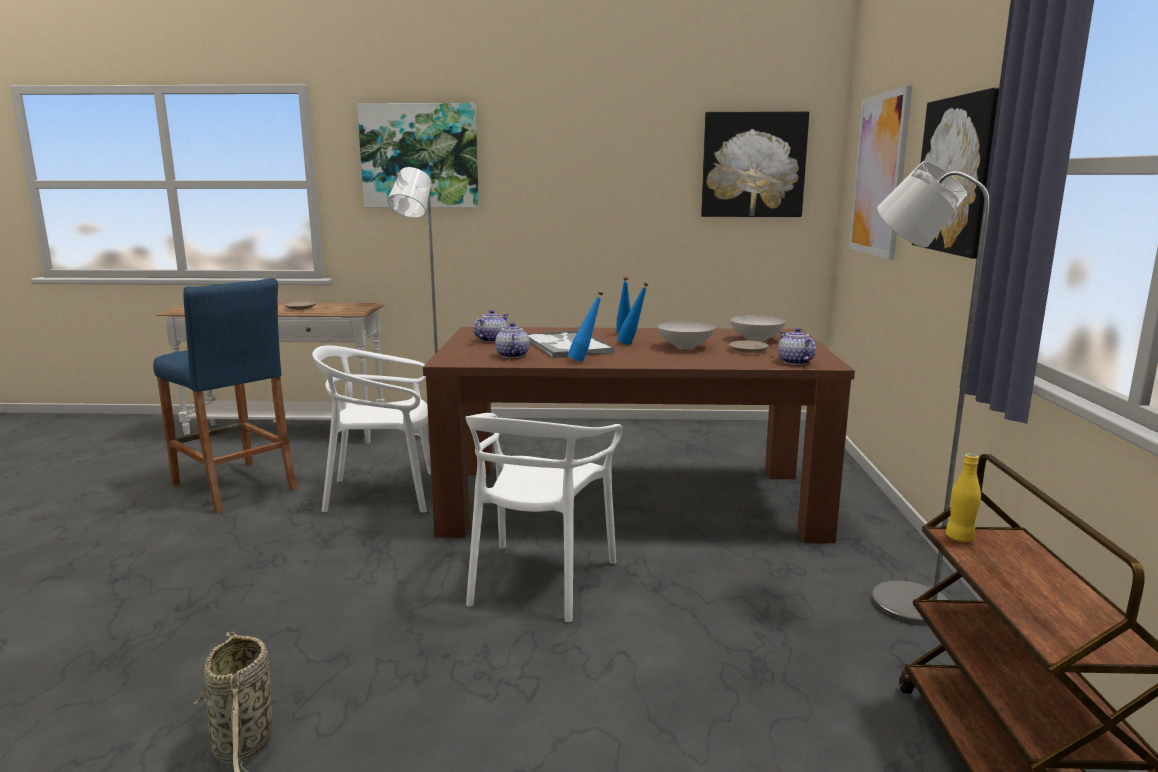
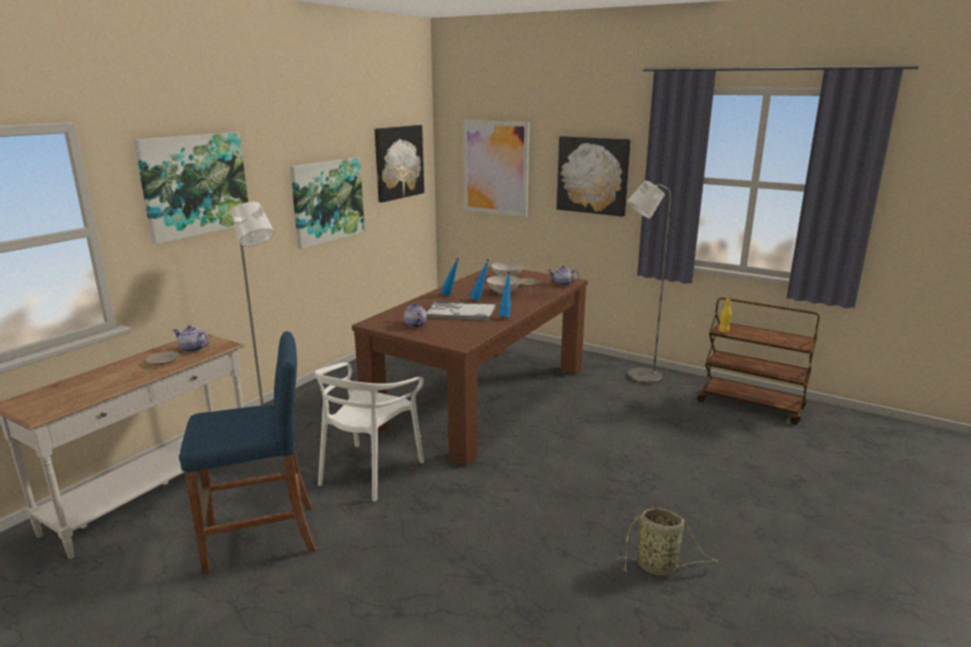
camera: 60 degrees left, 5 degrees up
white chair [465,413,622,622] -> none
teapot [495,322,530,358] -> teapot moved to [173,325,209,352]
none -> picture [290,157,365,249]

